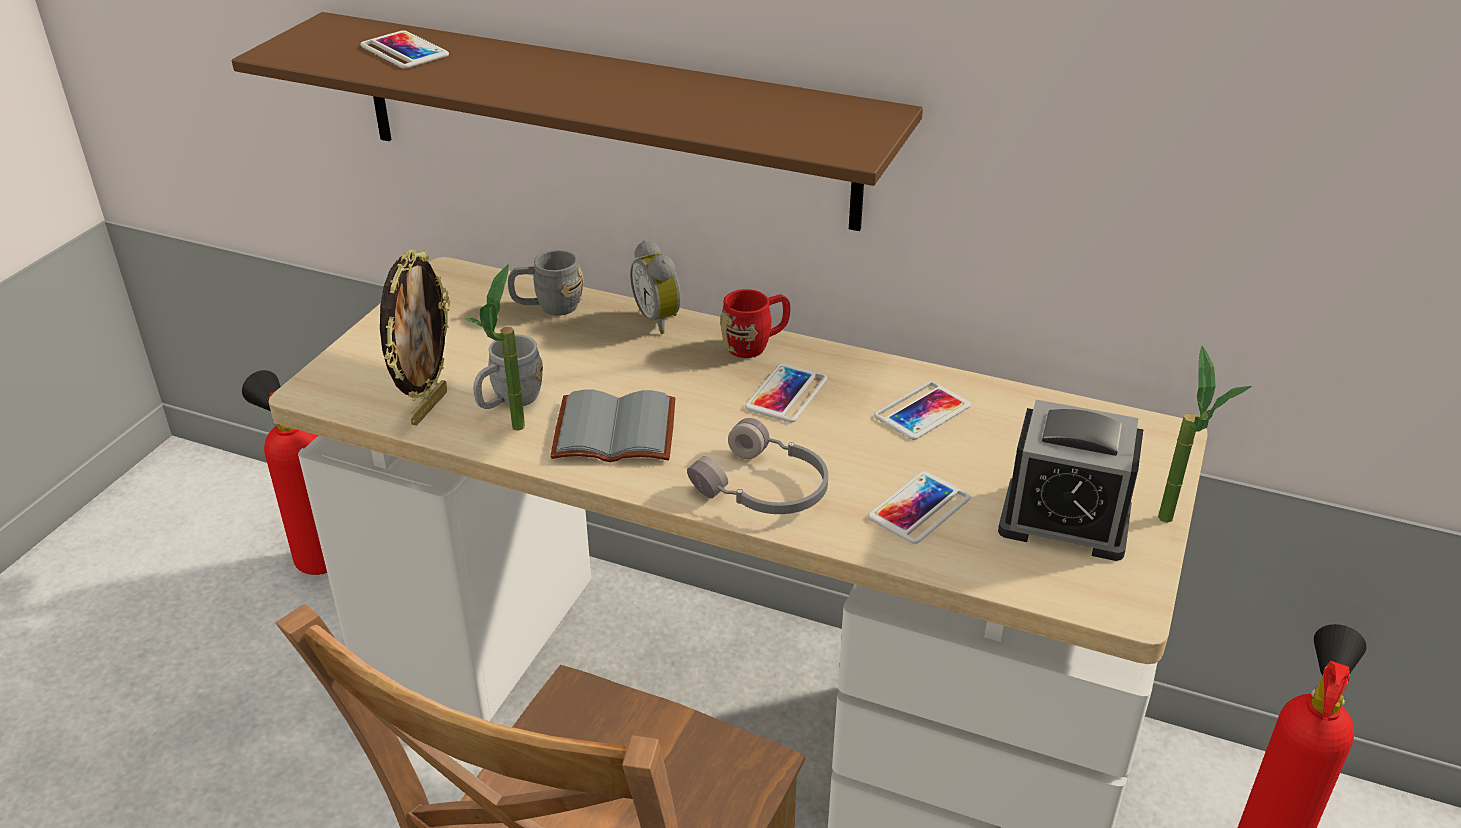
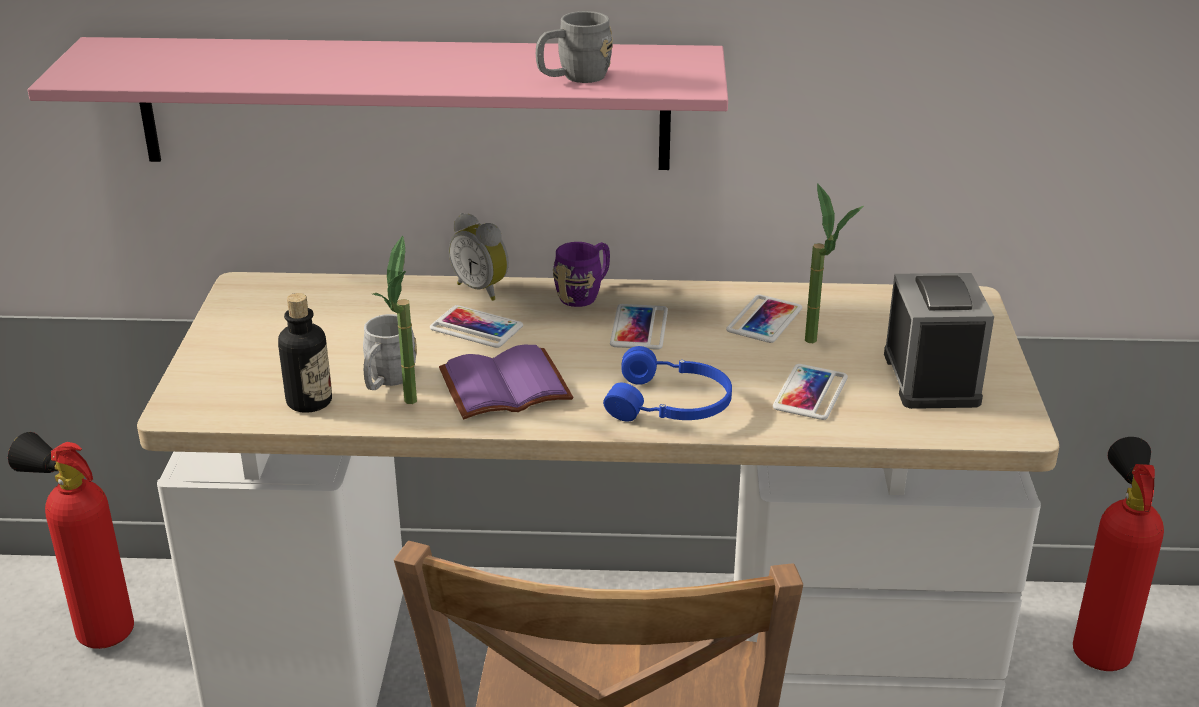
camera: 20 degrees left, 5 degrees down
brown shelf [232,12,923,231] -> pink shelf [28,37,728,170]
phone [360,30,449,69] -> phone moved to [430,305,523,348]
picture frame [380,250,450,426] -> bottle [278,293,332,413]
grey mug [508,250,583,316] -> grey mug moved to [536,11,613,83]
grey book [550,389,675,462] -> purple book [439,345,573,419]
grey headphones [687,418,828,514] -> blue headphones [603,346,732,422]
red mug [720,289,790,358] -> purple mug [553,242,610,307]
alarm clock [998,400,1144,561] -> alarm clock turned 90 degrees counterclockwise [884,273,994,409]
potted plant [1158,346,1252,523] -> potted plant moved to [805,183,864,343]

